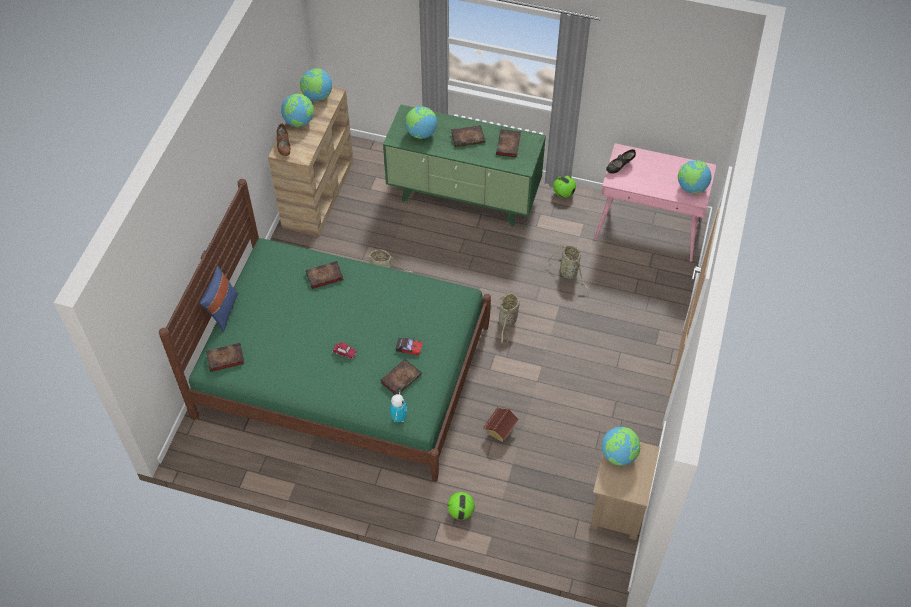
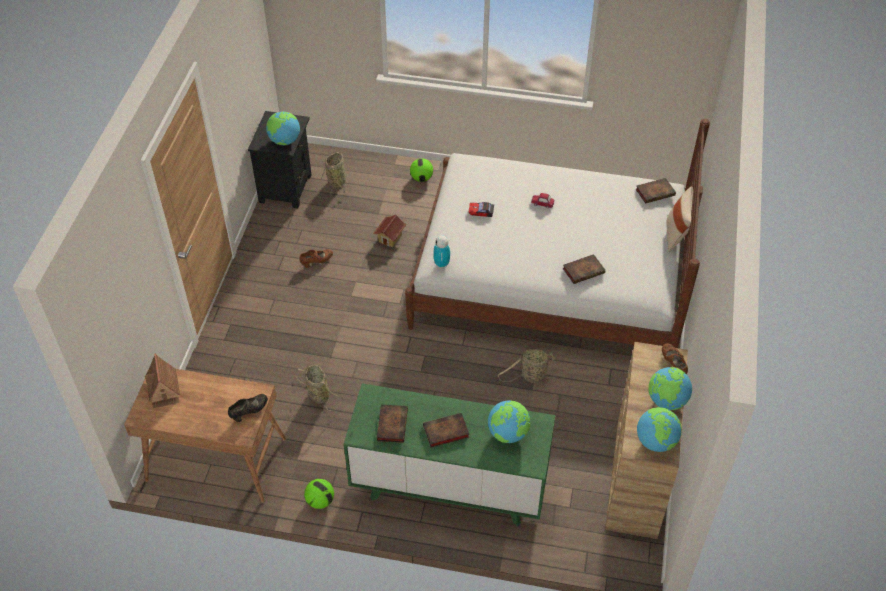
camera: 175 degrees right, 5 degrees down
green bed [159,179,491,482] -> white bed [405,119,710,348]
blue pillow [199,266,238,332] -> beige pillow [666,186,693,252]
book [381,359,422,395] -> none
toy robot [390,391,408,422] -> toy robot moved to [433,235,450,268]
basket [498,290,520,344] -> basket moved to [325,152,347,196]
beige nightstand [590,442,660,540] -> black nightstand [248,111,311,208]
pink desk [594,143,716,262] -> brown desk [124,369,286,503]
globe [678,160,711,193] -> toy house [145,353,180,409]
none -> brown shoe [299,249,333,268]

